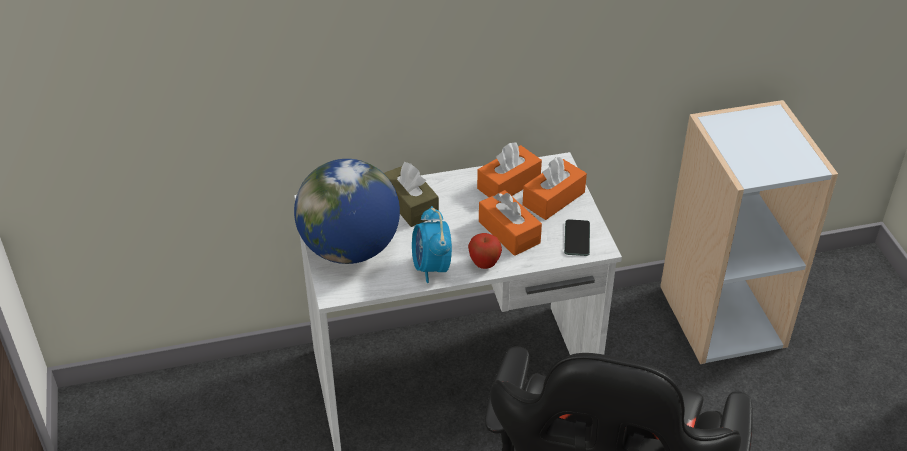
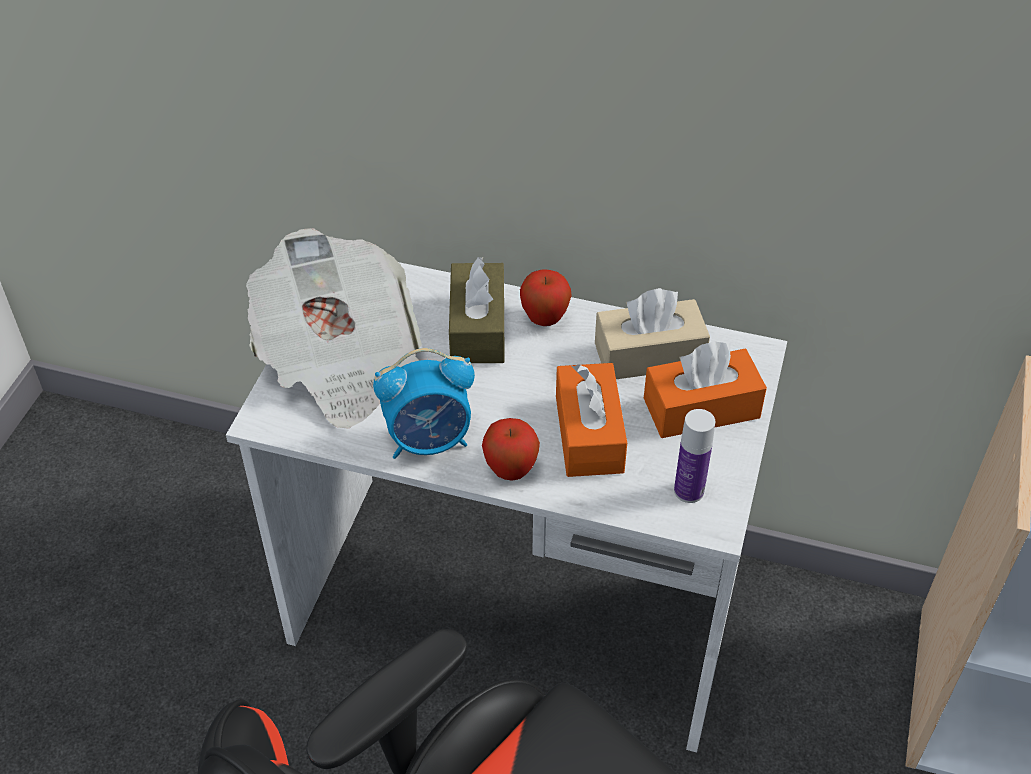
camera: 30 degrees right, 5 degrees up
globe [294,159,400,264] -> newspaper [246,228,422,429]
alarm clock [412,206,452,283] -> alarm clock turned 120 degrees counterclockwise [373,348,475,459]
orange tissue box [477,142,542,197] -> beige tissue box [595,288,710,379]
phone [564,219,590,256] -> bottle [674,409,715,503]
none -> apple [520,270,572,326]

